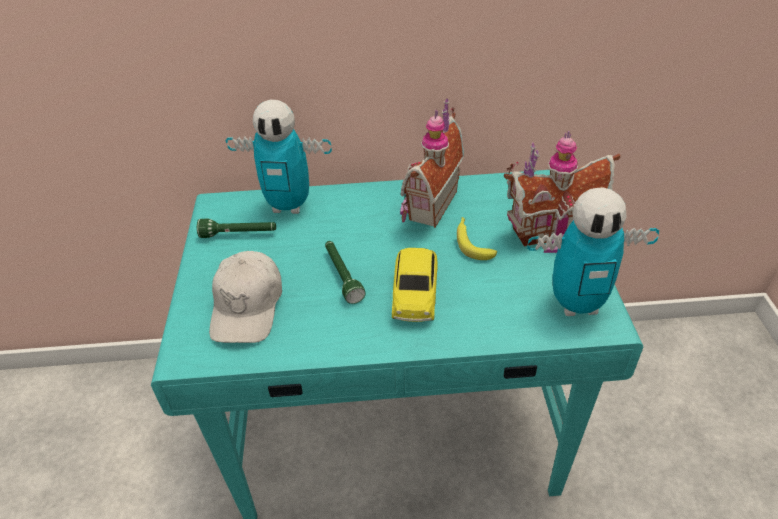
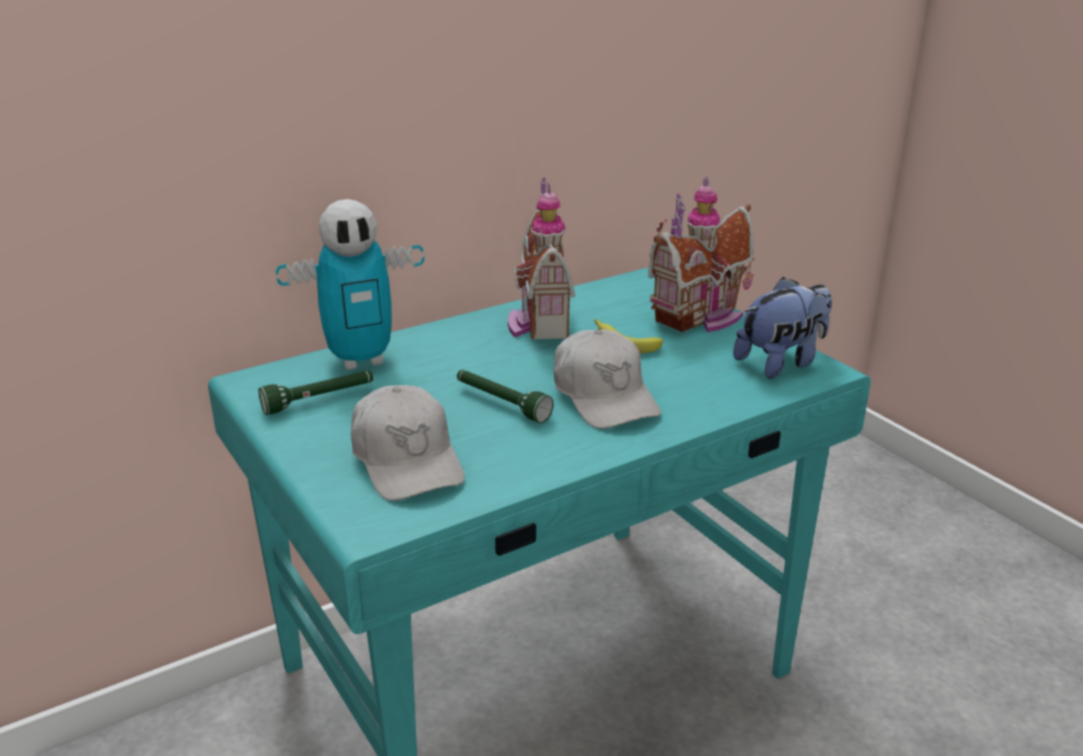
camera: 30 degrees left, 15 degrees down
toy car [392,248,438,322] -> white cap [554,329,661,429]
toy robot [527,188,659,316] -> plush toy [733,277,832,379]

